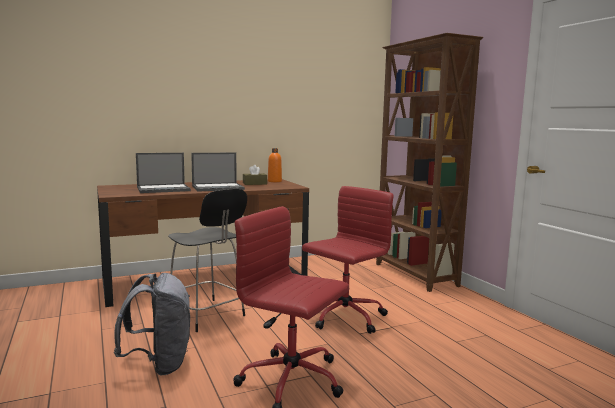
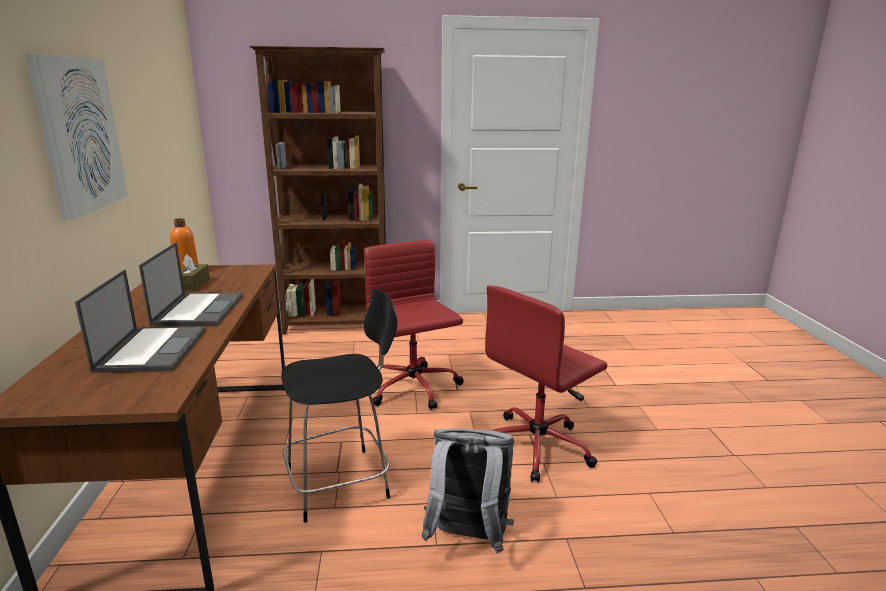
camera: 70 degrees left, 10 degrees up
none -> picture [26,54,128,220]

